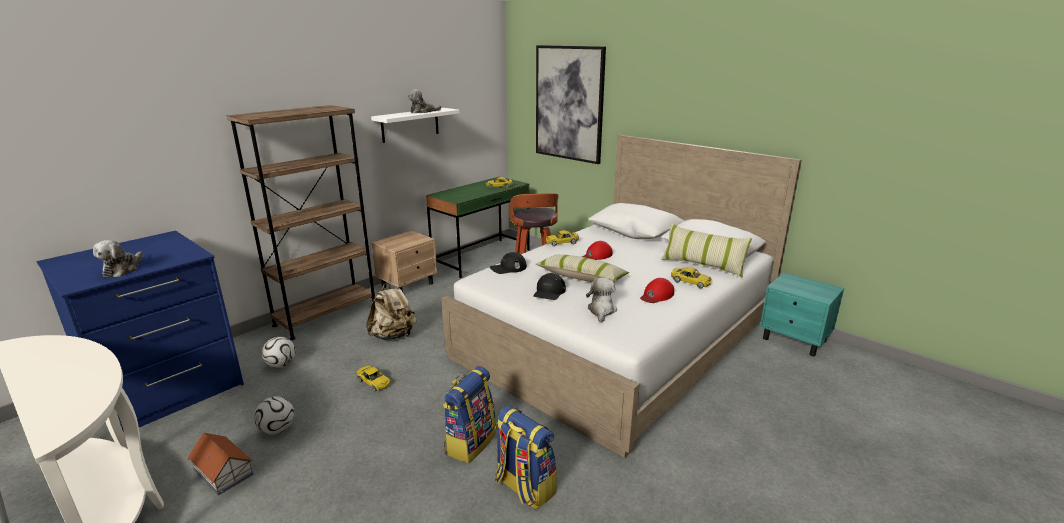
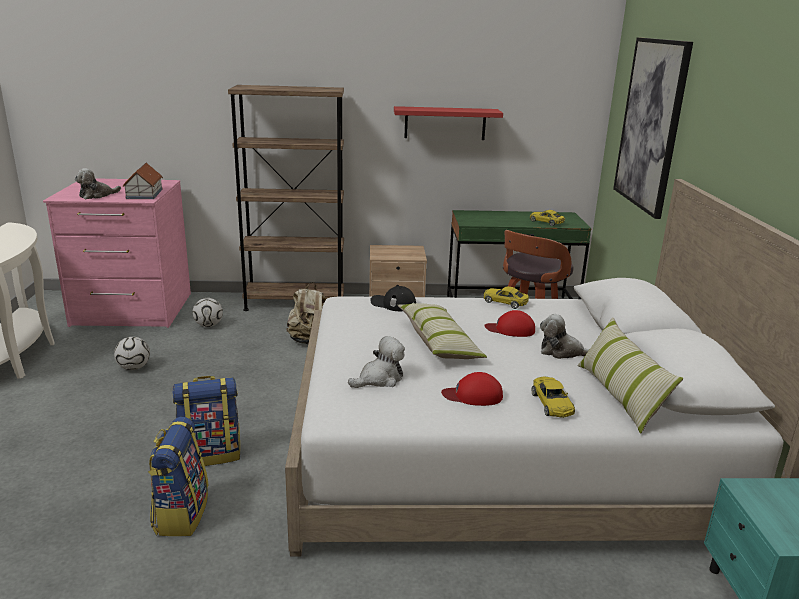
camera: 45 degrees right, 0 degrees up
blue dresser [37,230,244,432] -> pink dresser [43,178,191,328]
toy house [188,433,254,496] -> toy house moved to [123,163,163,199]
yellow toy car [356,366,391,391] -> none
white shelf [371,108,460,143] -> red shelf [394,106,503,140]
plush toy [408,89,441,113] -> plush toy moved to [540,314,590,359]
black cap [533,273,566,300] -> none

